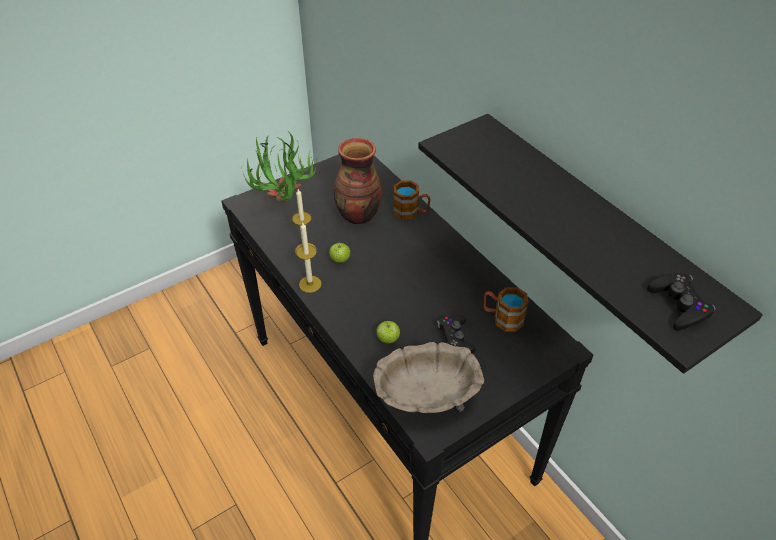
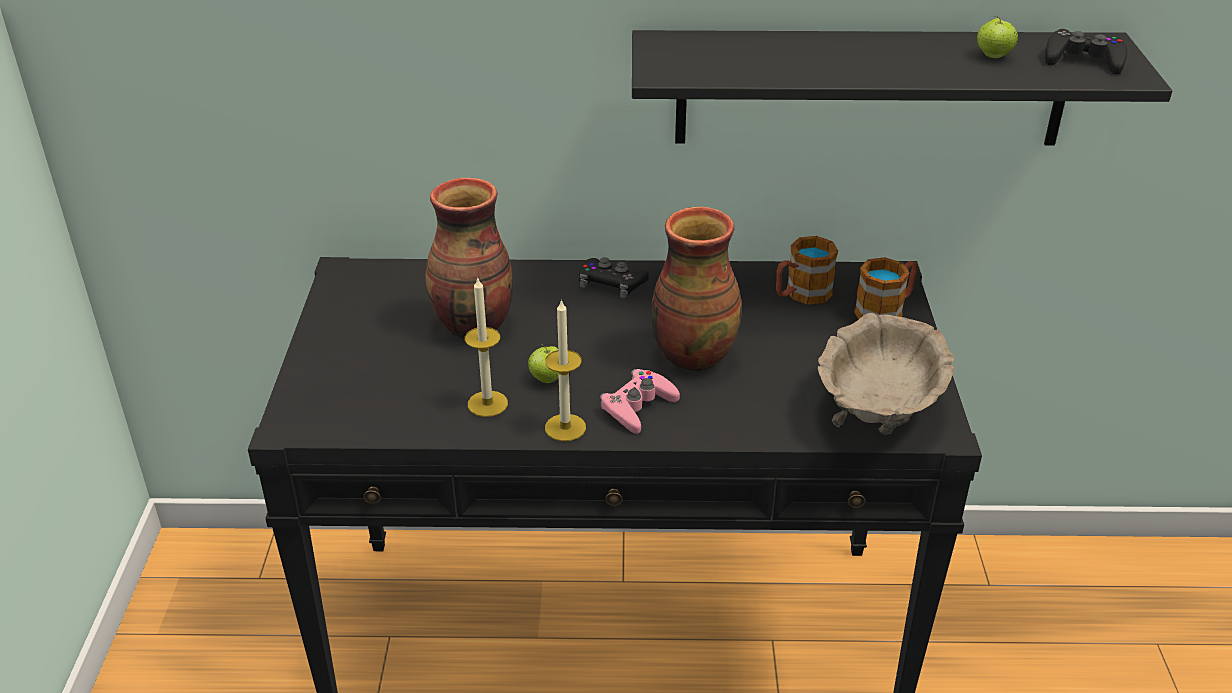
camera: 55 degrees left, 10 degrees down
potted plant [242,131,319,202] -> none
apple [376,321,400,343] -> apple moved to [977,16,1018,58]
mug [393,180,431,219] -> mug moved to [854,257,918,319]
black game controller [437,315,476,353] -> black game controller moved to [579,257,649,298]
none -> pink game controller [600,369,680,434]
none -> vase [651,207,742,371]

